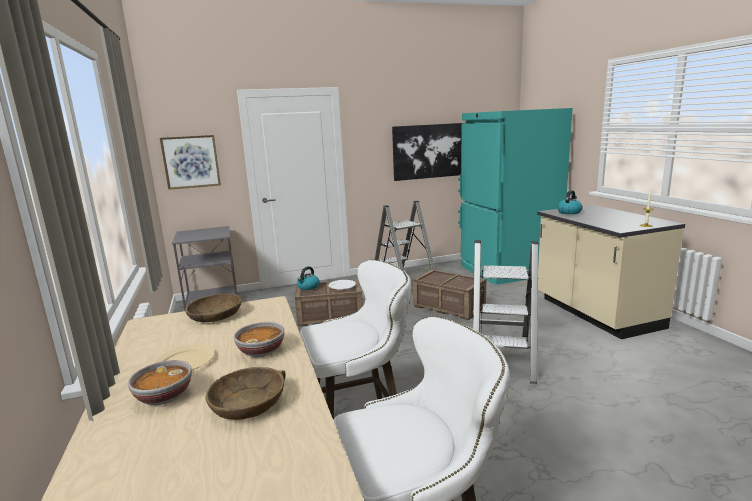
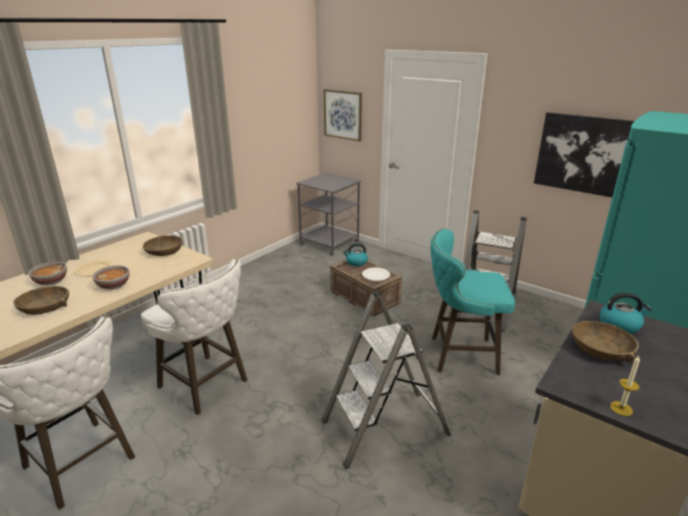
camera: 55 degrees right, 10 degrees up
crate [413,269,486,320] -> turquoise stool [431,229,515,375]
none -> brown bowl [572,321,639,363]

